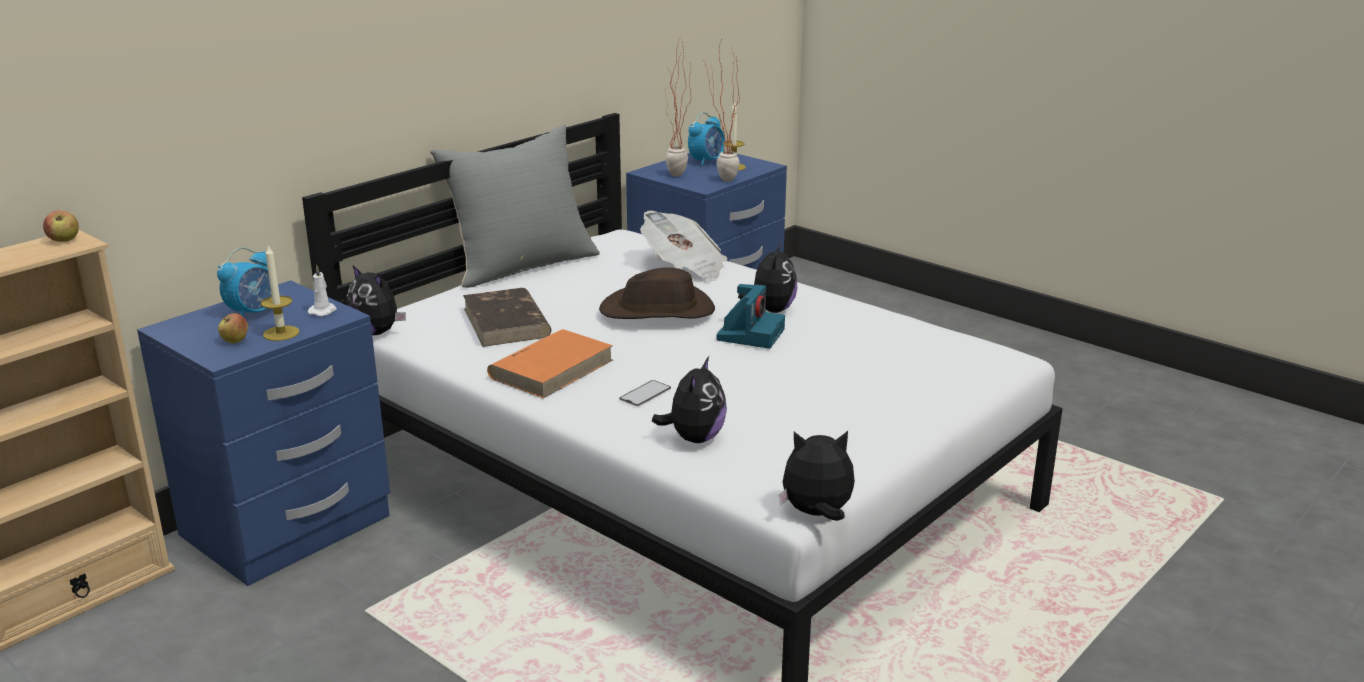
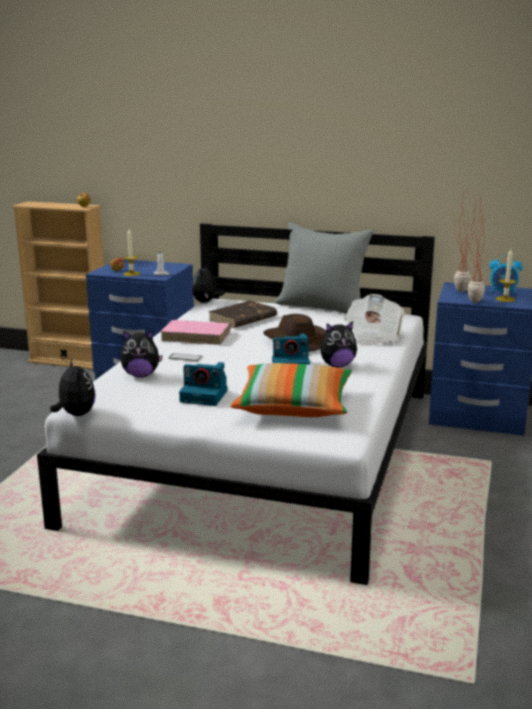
camera: 65 degrees right, 5 degrees down
alarm clock [217,247,272,316] -> none
orange book [487,329,613,398] -> pink book [160,320,231,345]
none -> camera [179,362,228,406]
none -> pillow [230,363,352,417]

